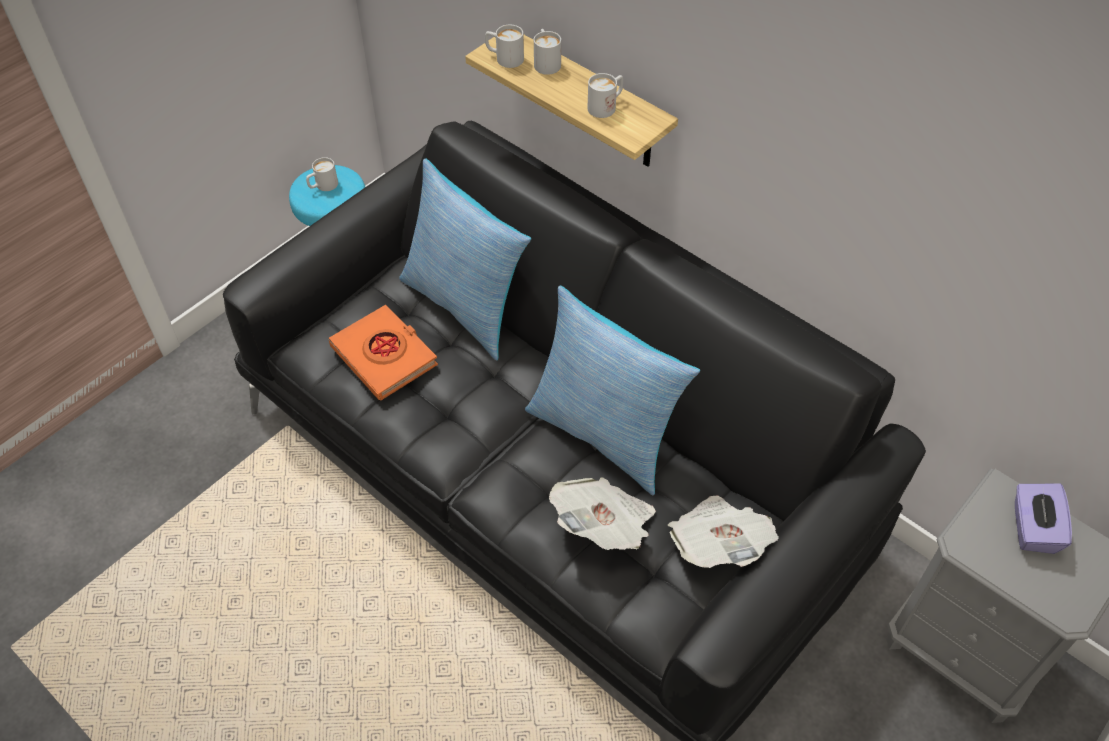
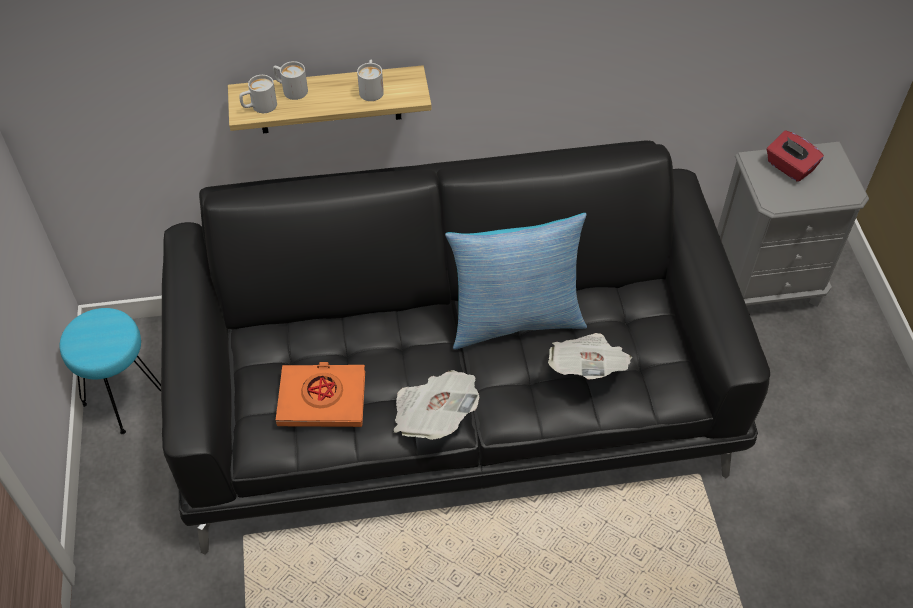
camera: 50 degrees left, 0 degrees up
white mug [306,157,338,191] -> none
pillow [399,158,531,361] -> none
newspaper [668,495,779,568] -> newspaper moved to [394,370,479,440]
purple tissue box [1015,484,1072,554] -> red tissue box [766,131,824,182]

